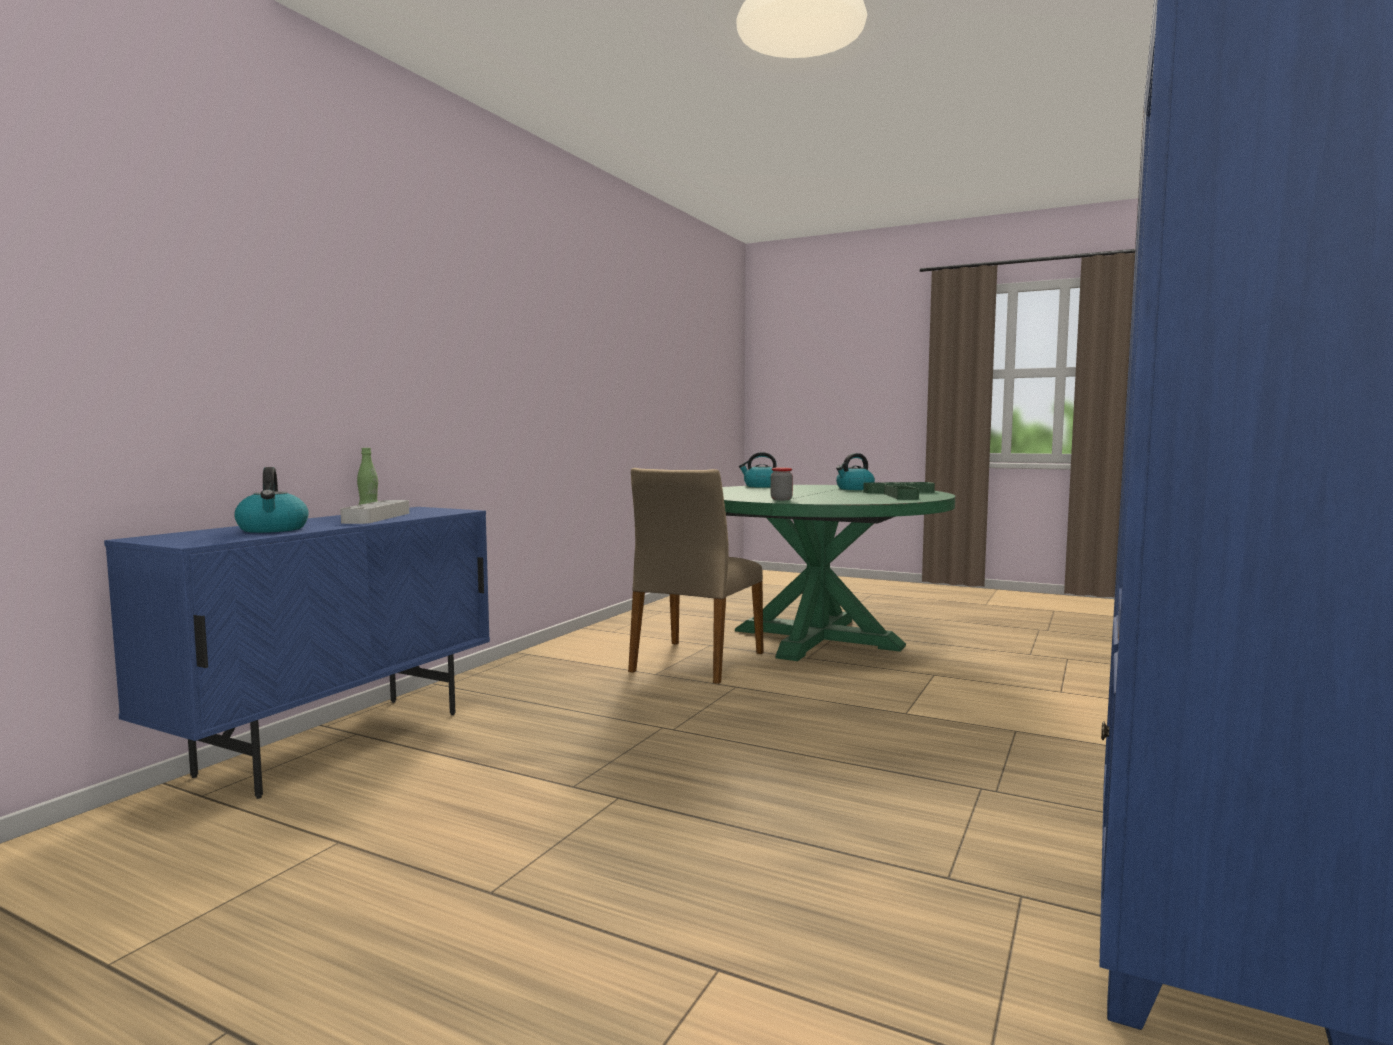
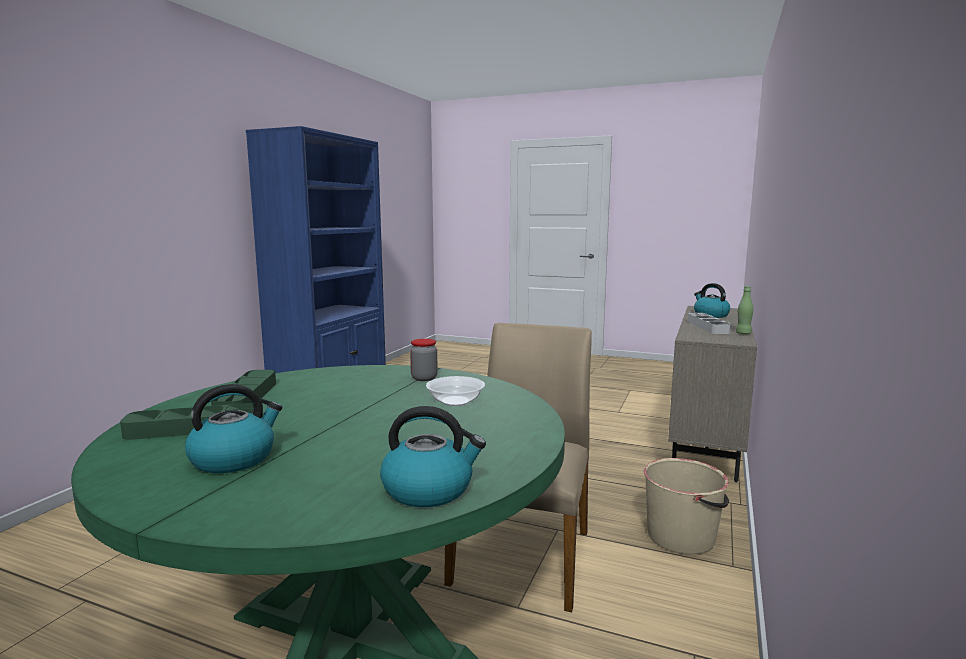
camera: 175 degrees right, 5 degrees up
blue cabinet [104,507,490,799] -> beige cabinet [668,306,757,482]
none -> bowl [426,376,485,406]
none -> beige bucket [643,458,729,555]

